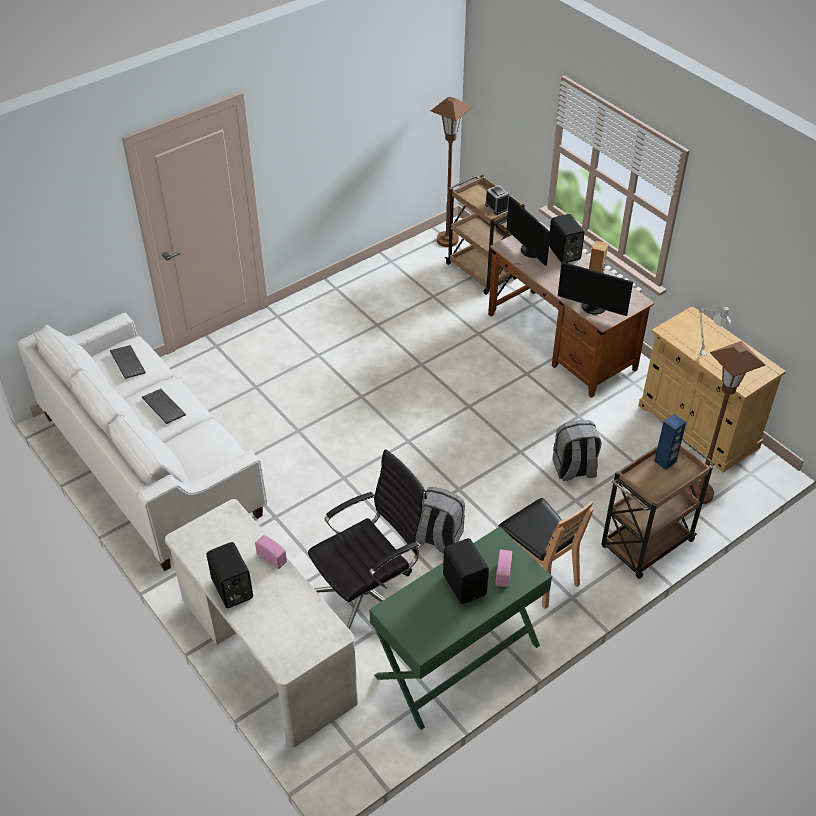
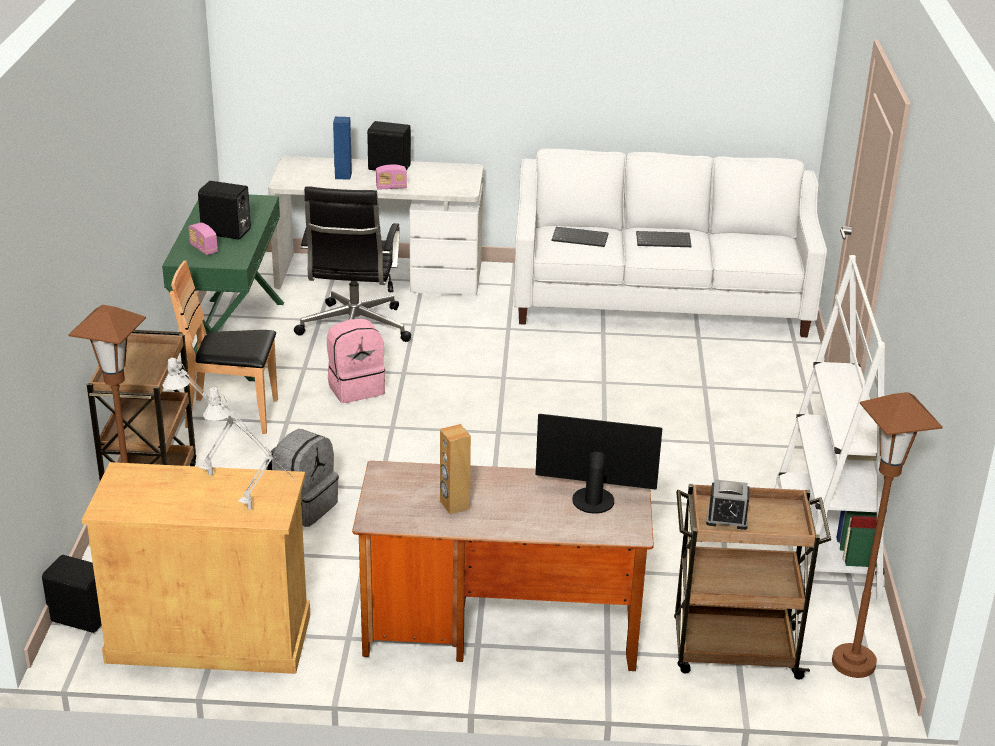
camera: 130 degrees right, 15 degrees down
keyboard [110,345,146,379] -> keyboard moved to [552,227,609,247]
grey backpack [417,487,465,553] -> pink backpack [327,319,385,403]
black speaker [549,214,585,263] -> black speaker moved to [42,555,102,633]
monitor [558,262,633,316] -> none
blue speaker [655,414,686,470] -> blue speaker moved to [333,117,352,180]
none -> grey table lamp [203,388,294,510]
none -> white bookcase [774,255,887,601]

